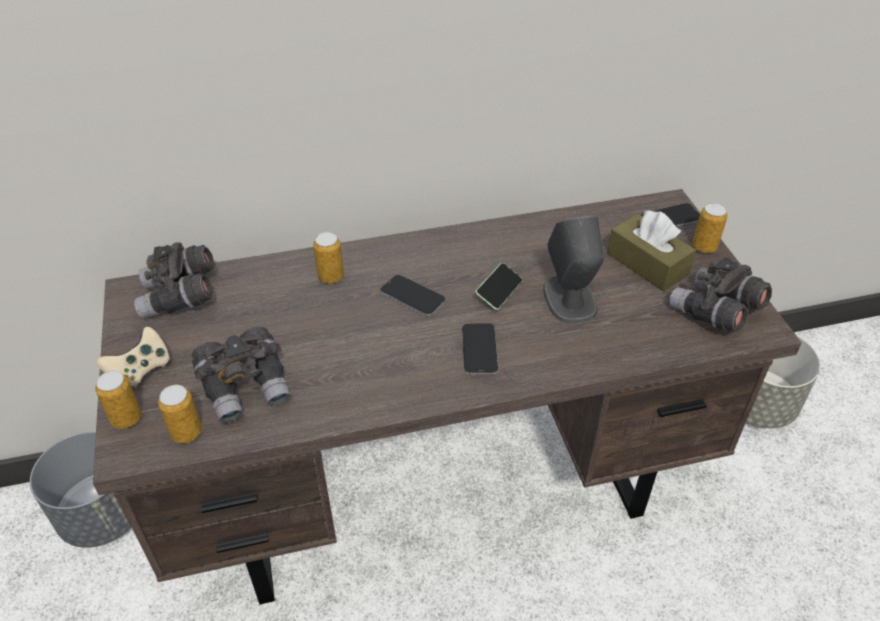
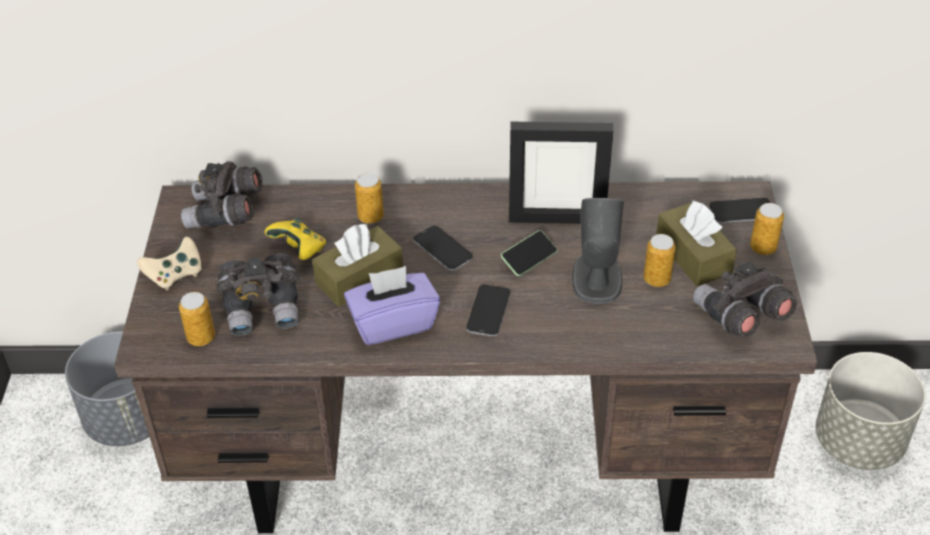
camera: 15 degrees right, 0 degrees up
can [95,371,141,429] -> can moved to [644,234,676,287]
none -> yellow game controller [265,218,327,260]
none -> brown tissue box [312,223,403,307]
none -> purple tissue box [344,266,440,345]
none -> picture frame [509,122,613,224]

